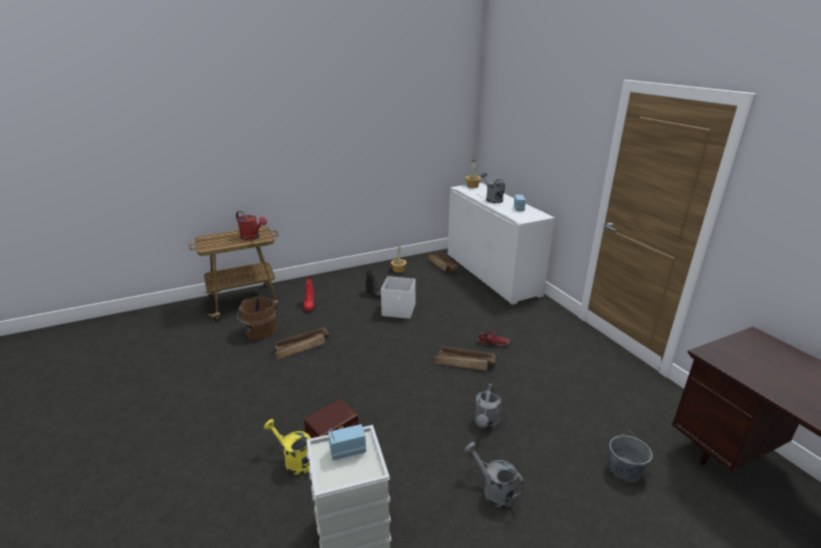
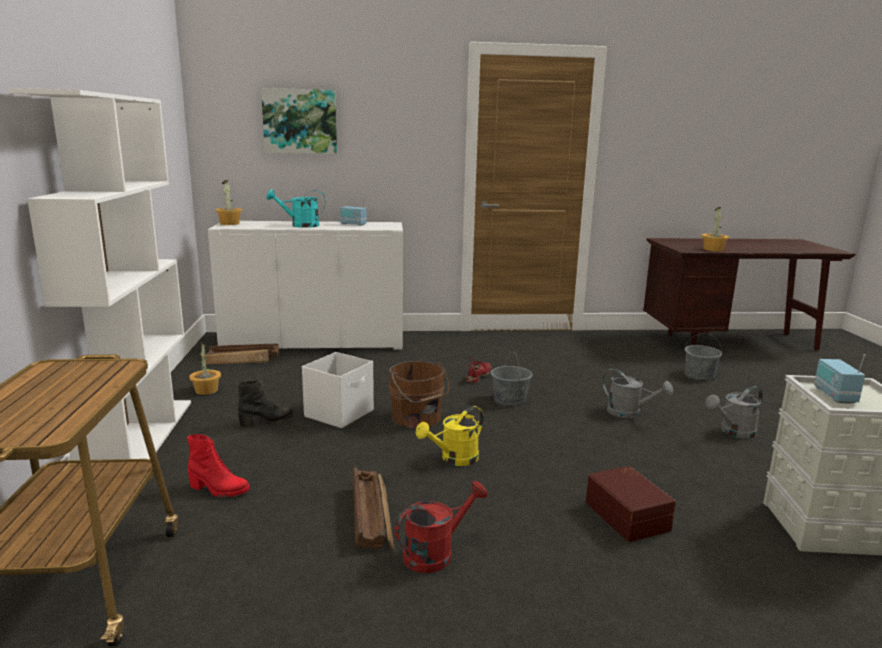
camera: 70 degrees left, 10 degrees down
red watering can [236,211,267,241] -> red watering can moved to [394,481,487,573]
brown bucket [237,297,276,340] -> brown bucket moved to [389,361,449,428]
yellow watering can [264,419,311,475] -> yellow watering can moved to [416,406,484,466]
crate [434,347,496,371] -> grey bucket [491,352,532,405]
grey watering can [481,172,505,203] -> turquoise watering can [266,189,326,228]
none -> white bookcase [9,88,191,460]
none -> picture [261,88,337,154]
none -> potted plant [701,207,729,251]

